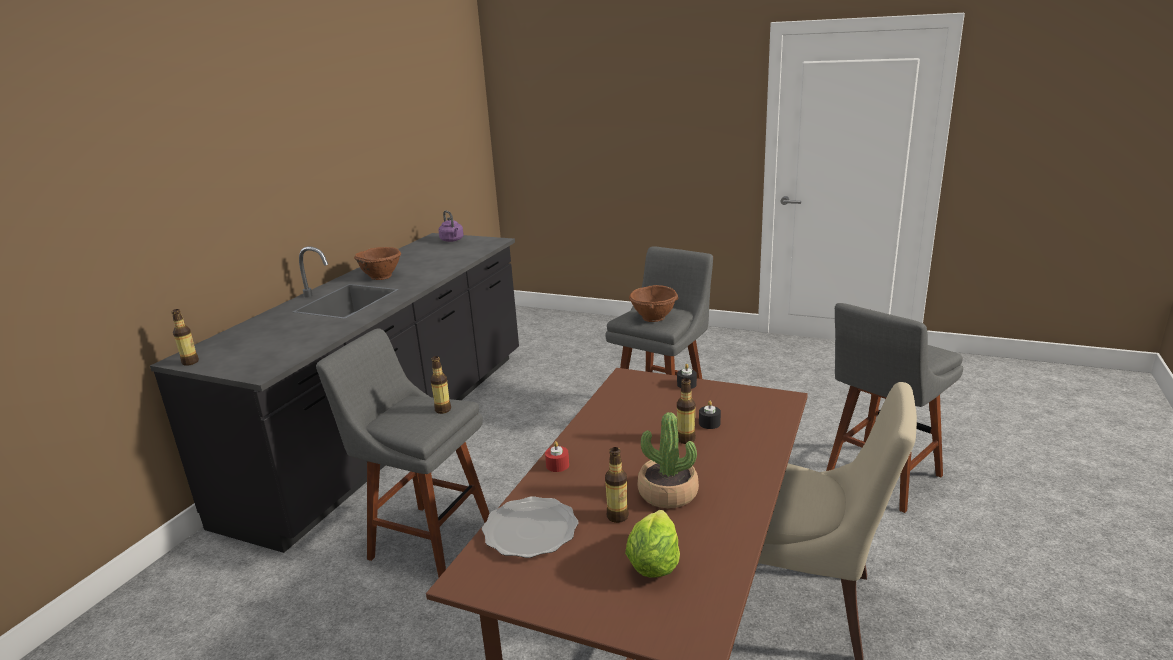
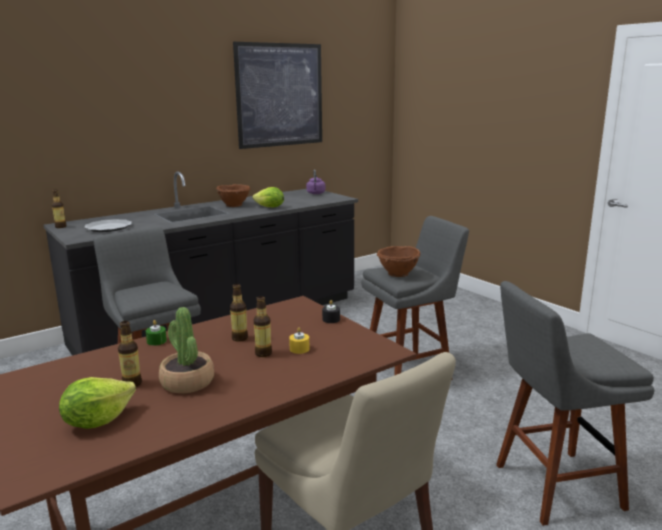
camera: 30 degrees right, 5 degrees down
bottle [430,356,451,414] -> bottle moved to [230,284,248,342]
plate [482,496,578,558] -> plate moved to [84,219,132,232]
red candle [545,441,569,472] -> green candle [146,320,167,346]
black candle [699,401,721,429] -> yellow candle [289,327,310,354]
none -> picture [233,42,322,149]
none -> lettuce [253,187,284,207]

